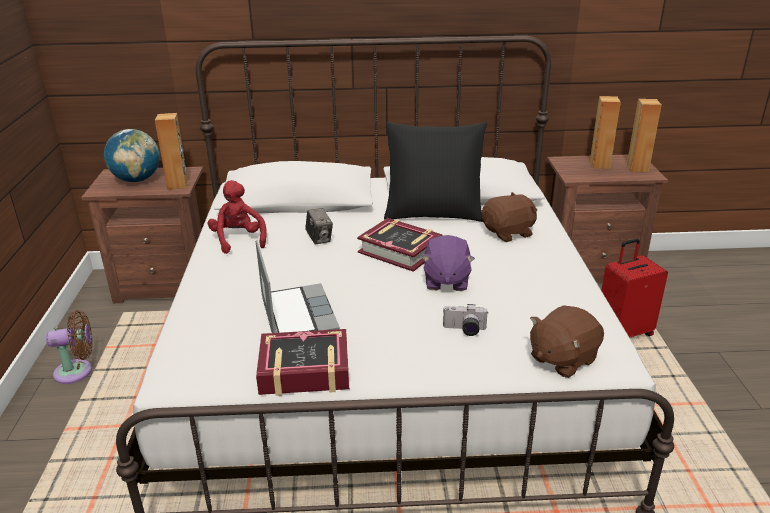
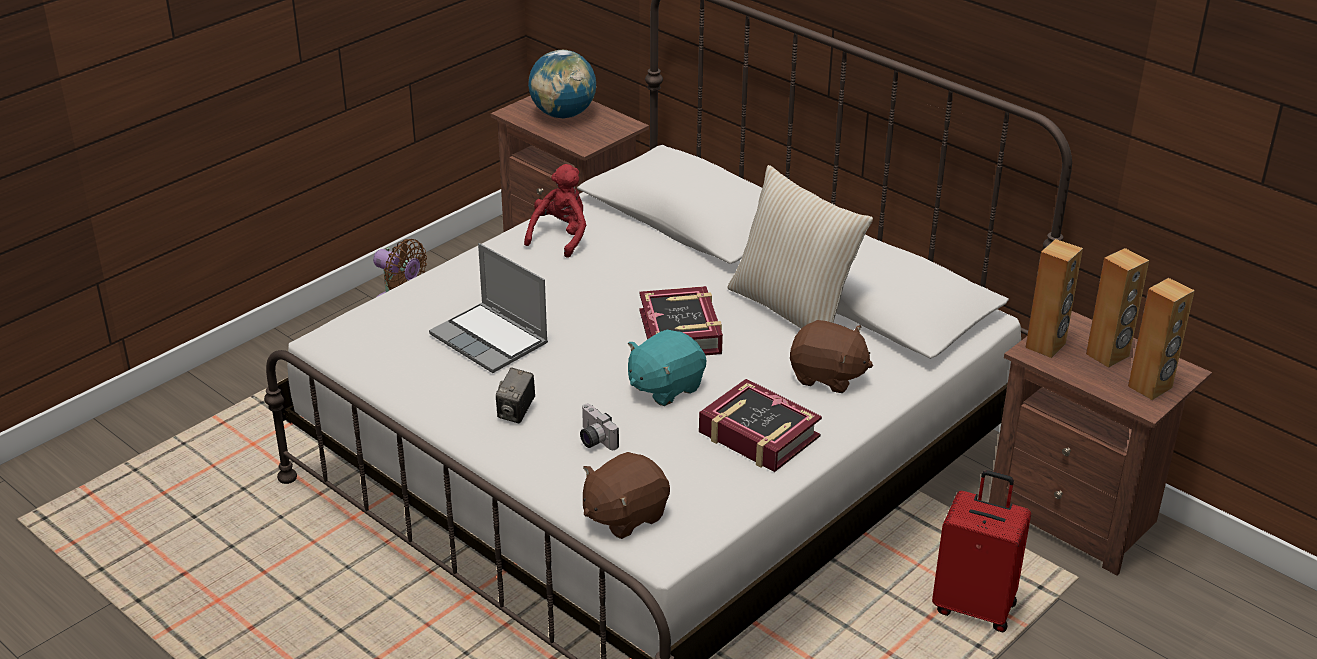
camera: 45 degrees right, 5 degrees up
brown speaker [155,113,188,189] -> brown speaker moved to [1025,239,1083,358]
laptop [256,240,340,333] -> laptop turned 105 degrees clockwise [429,243,548,373]
book [256,329,349,396] -> book moved to [699,379,822,472]
camera [305,208,333,245] -> camera moved to [496,368,535,424]
black pillow [384,122,487,222] -> beige pillow [727,165,873,329]
purple plush toy [421,235,475,291] -> turquoise plush toy [628,330,706,406]
brown plush toy [530,305,604,378] -> brown plush toy turned 45 degrees counterclockwise [583,452,670,539]

